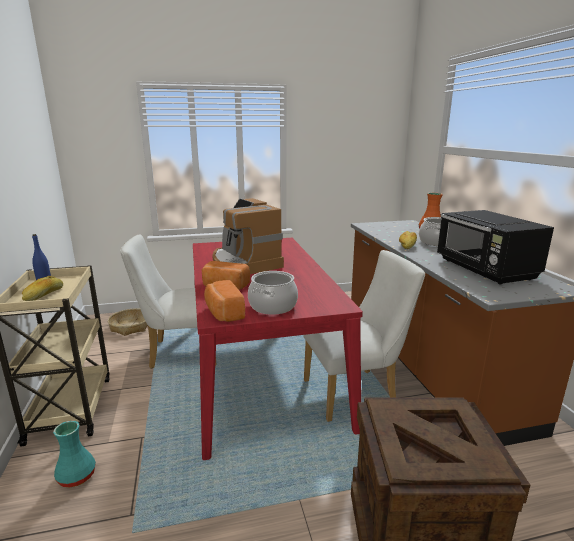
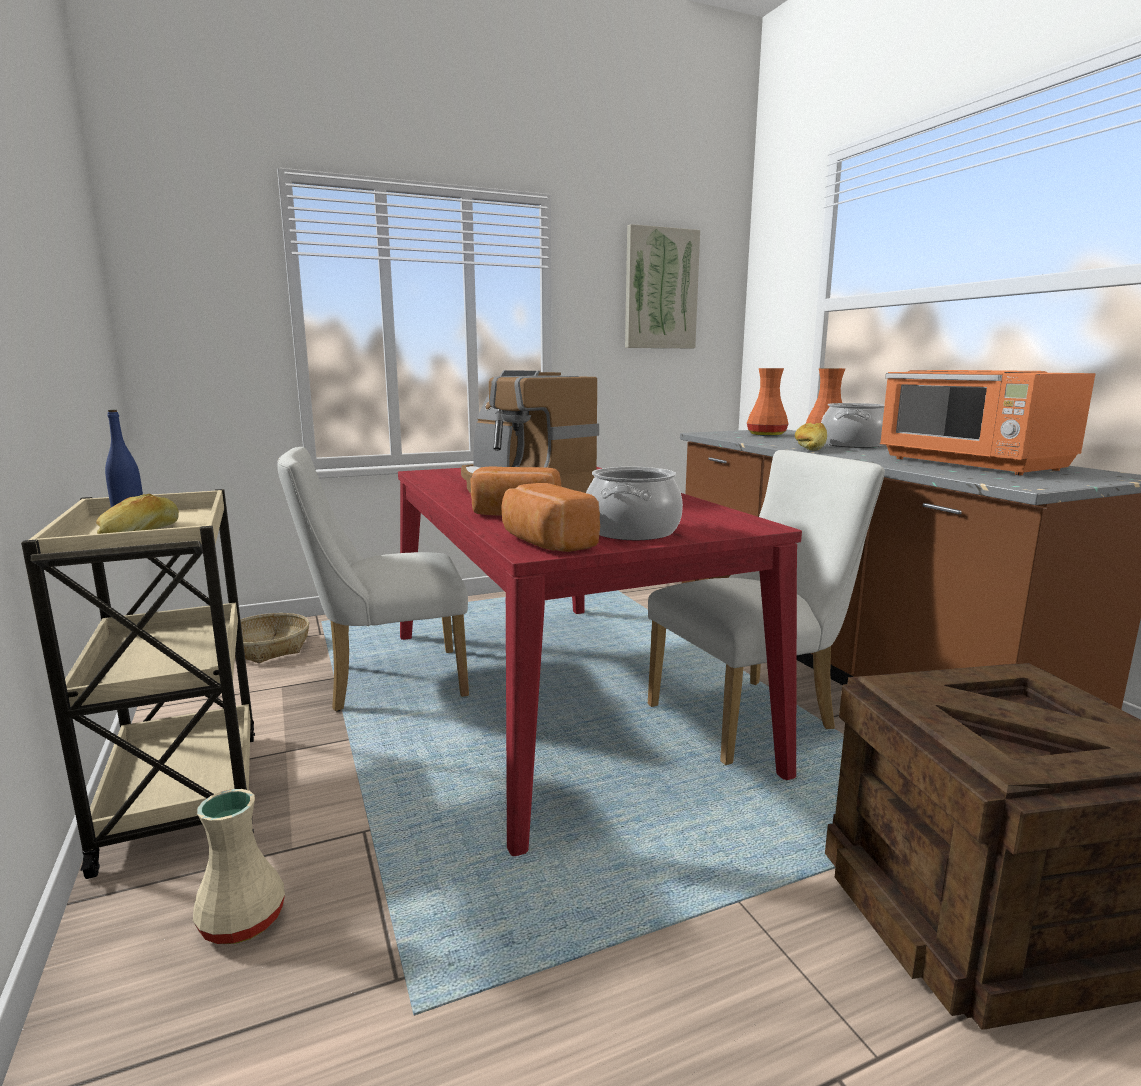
camera: 10 degrees left, 5 degrees down
turquoise vase [53,420,96,487] -> beige vase [193,789,285,944]
black microwave [437,210,554,284] -> orange microwave [880,370,1096,475]
none -> picture [625,224,700,348]
none -> orange vase [747,368,789,436]

